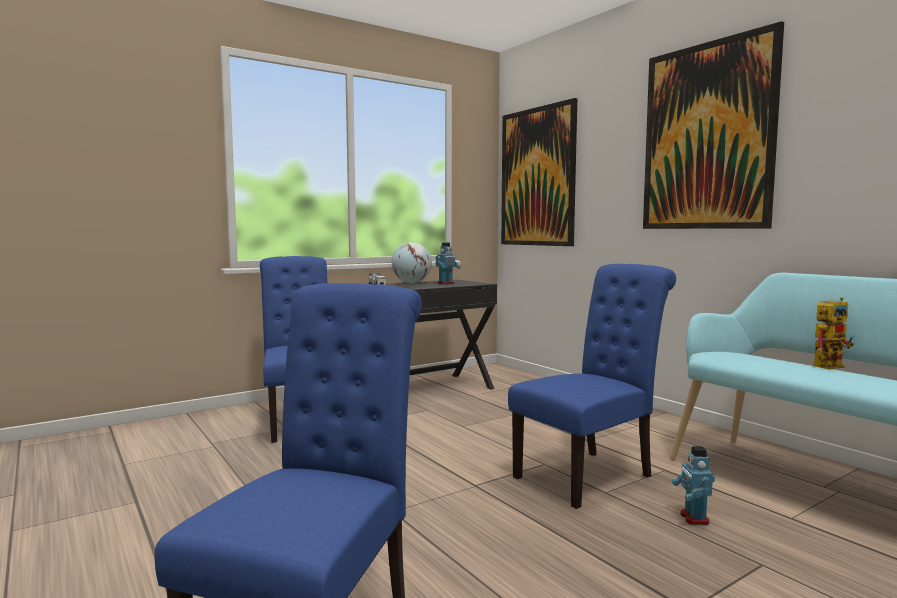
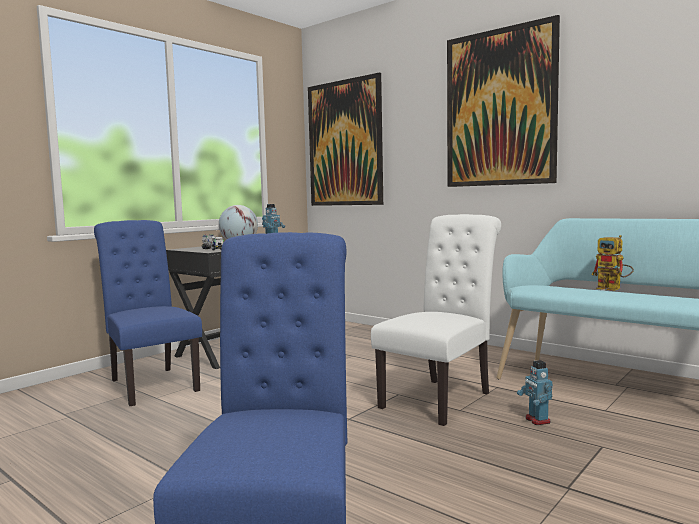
camera: 15 degrees left, 0 degrees up
blue chair [508,264,676,509] -> white chair [371,214,501,426]
toy robot [814,297,855,370] -> toy robot turned 90 degrees clockwise [592,235,634,291]

